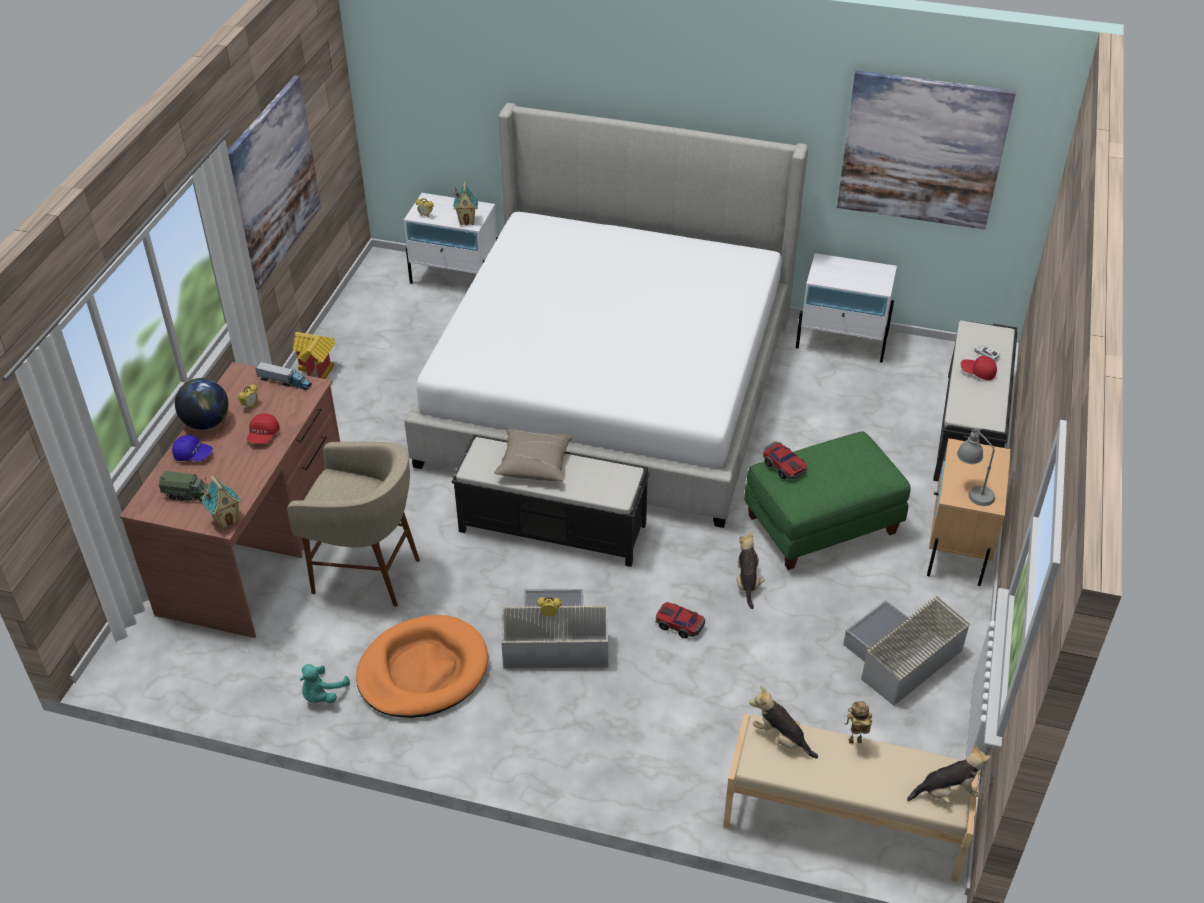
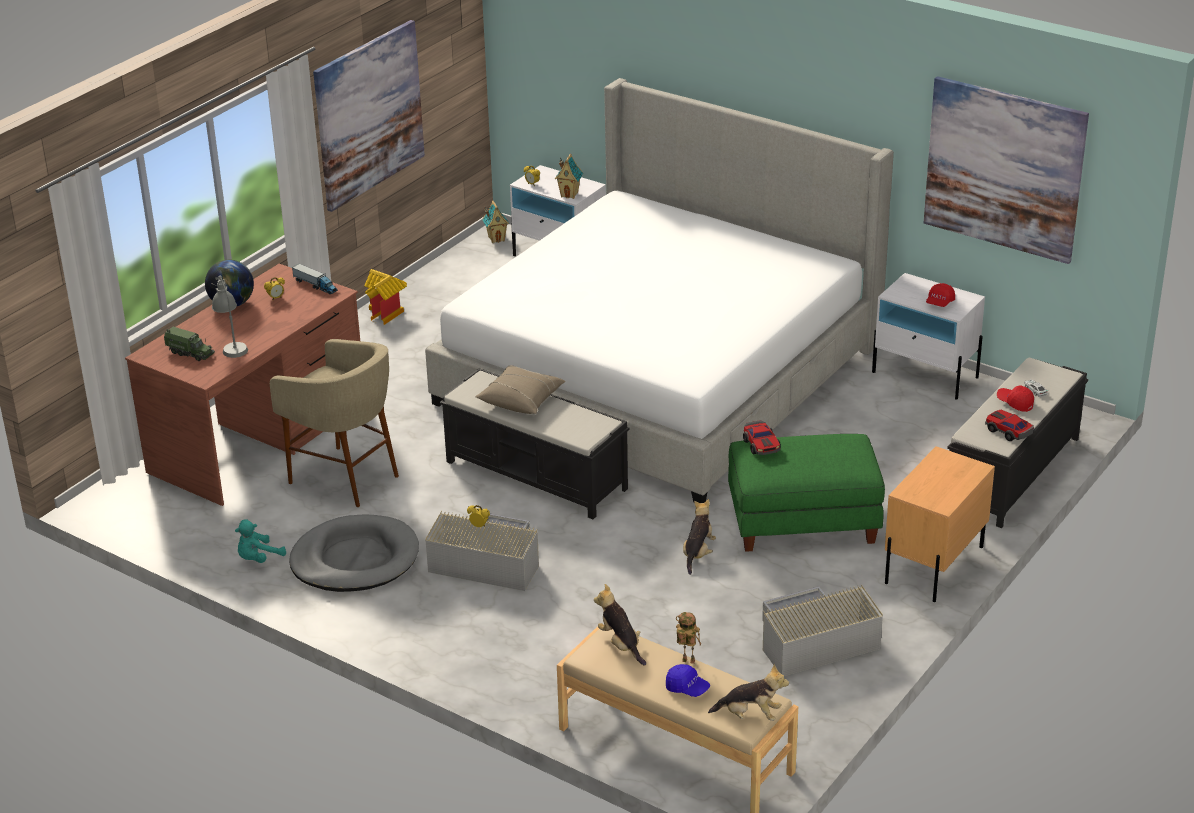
camera: 20 degrees right, 10 degrees down
blue cap [172,435,213,461] -> blue cap moved to [666,664,710,697]
toy house [202,476,241,529] -> toy house moved to [482,201,509,243]
red cap [247,413,280,444] -> red cap moved to [926,283,955,307]
orange dog bed [356,615,488,718] -> grey dog bed [289,515,419,592]
toy car [656,602,705,638] -> toy car moved to [985,410,1034,441]
grey table lamp [957,428,995,506] -> grey table lamp moved to [211,276,248,358]

